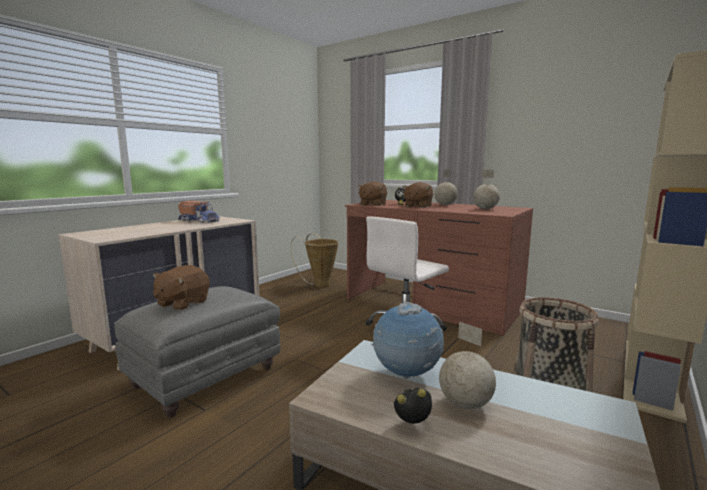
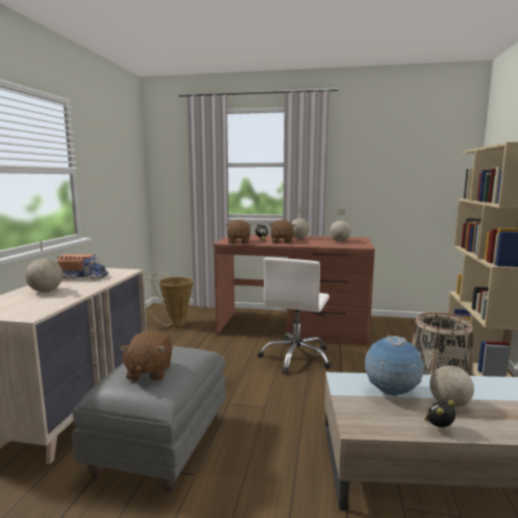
camera: 25 degrees left, 0 degrees up
none -> globe [25,240,63,292]

